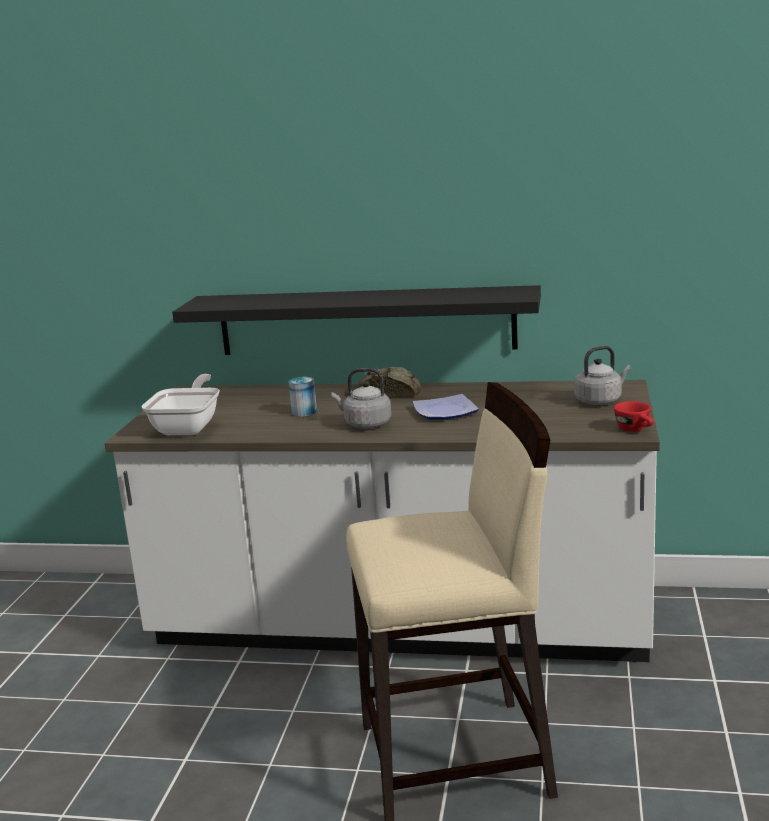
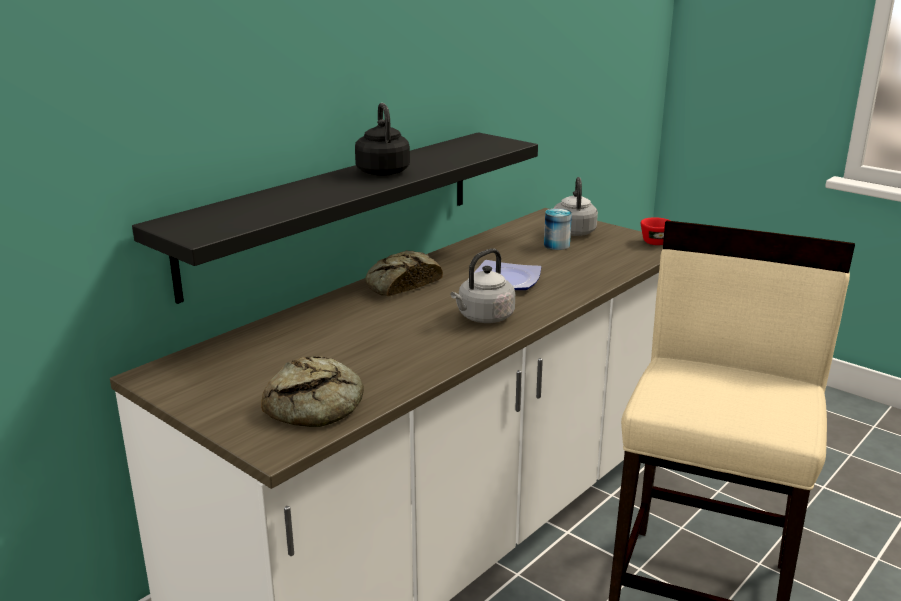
camera: 60 degrees left, 5 degrees up
frying pan [141,374,220,435] -> bread [261,356,364,427]
can [289,377,317,417] -> can moved to [544,208,572,250]
none -> black kettle [355,103,410,176]

